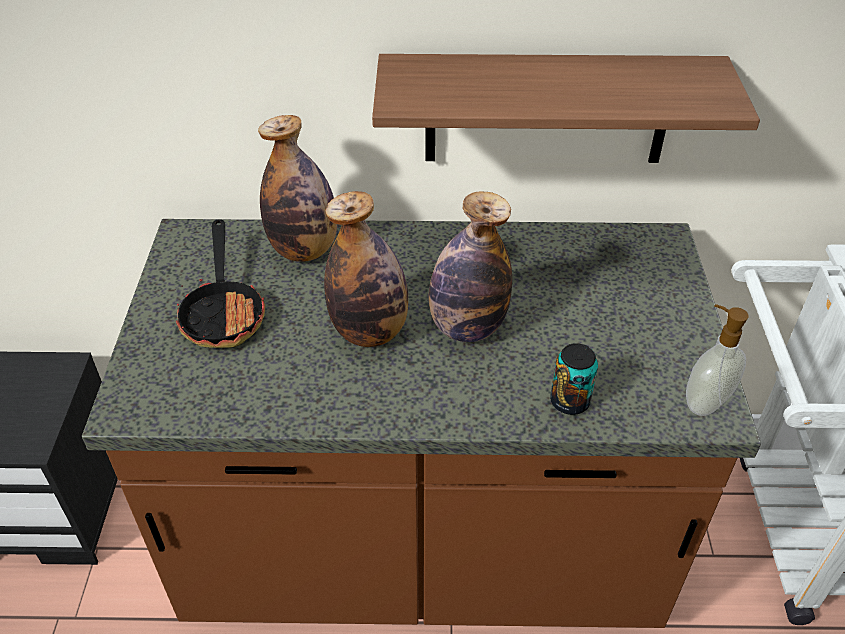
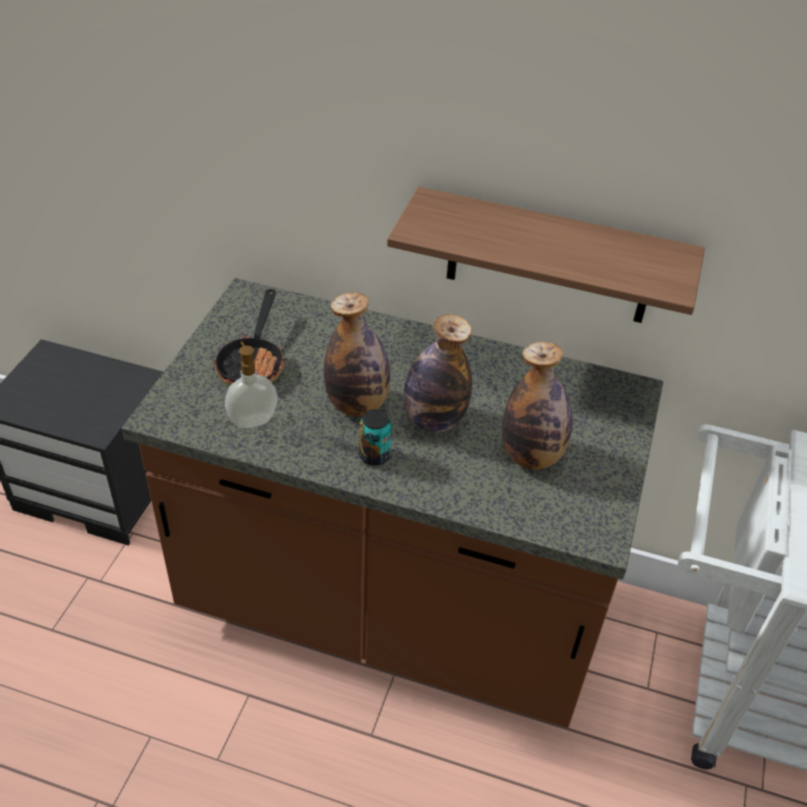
camera: 15 degrees right, 0 degrees up
bottle [258,115,337,262] -> bottle moved to [502,342,572,470]
can [550,343,598,415] -> can moved to [359,409,392,466]
soap dispenser [686,304,749,416] -> soap dispenser moved to [225,342,278,429]

